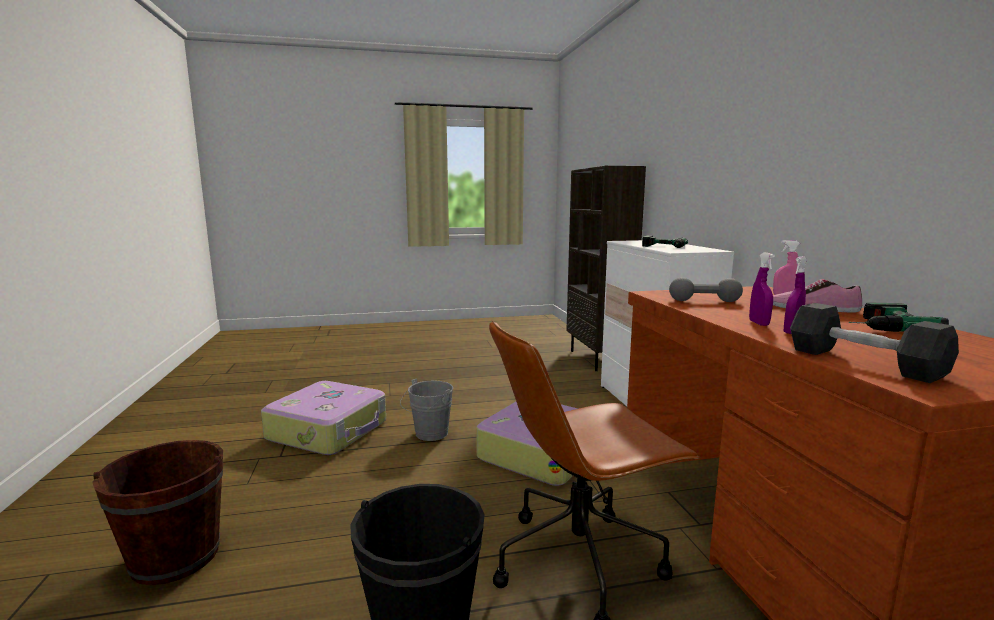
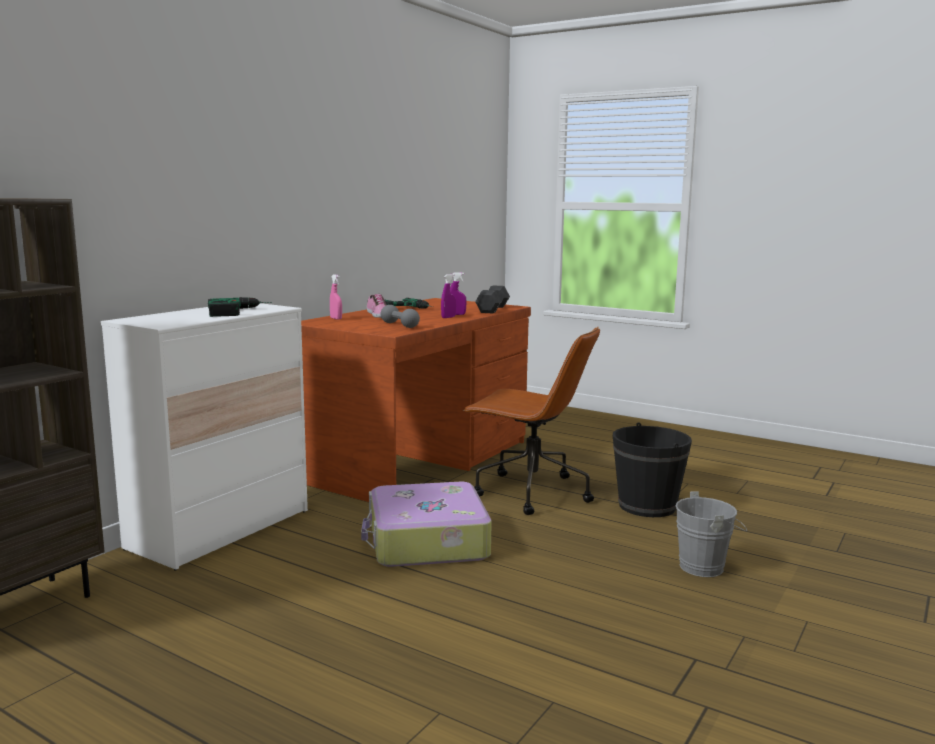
camera: 135 degrees left, 0 degrees up
brown bucket [92,440,223,585] -> none
suitcase [261,381,386,455] -> none
grey bucket [400,378,453,441] -> grey bucket moved to [676,491,747,577]

